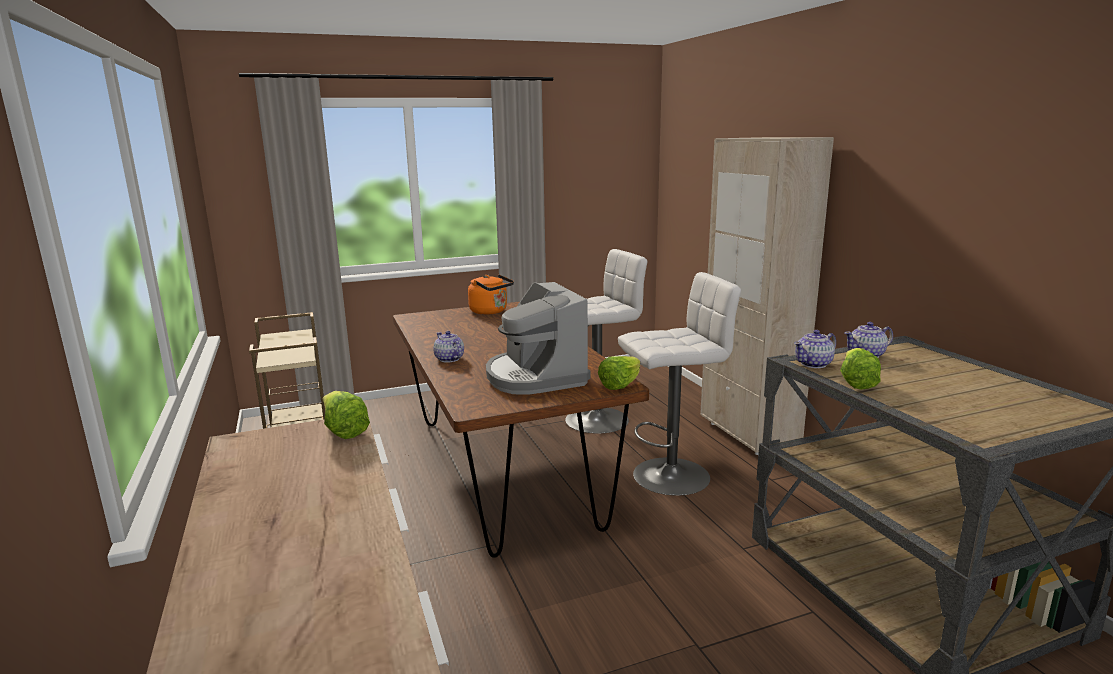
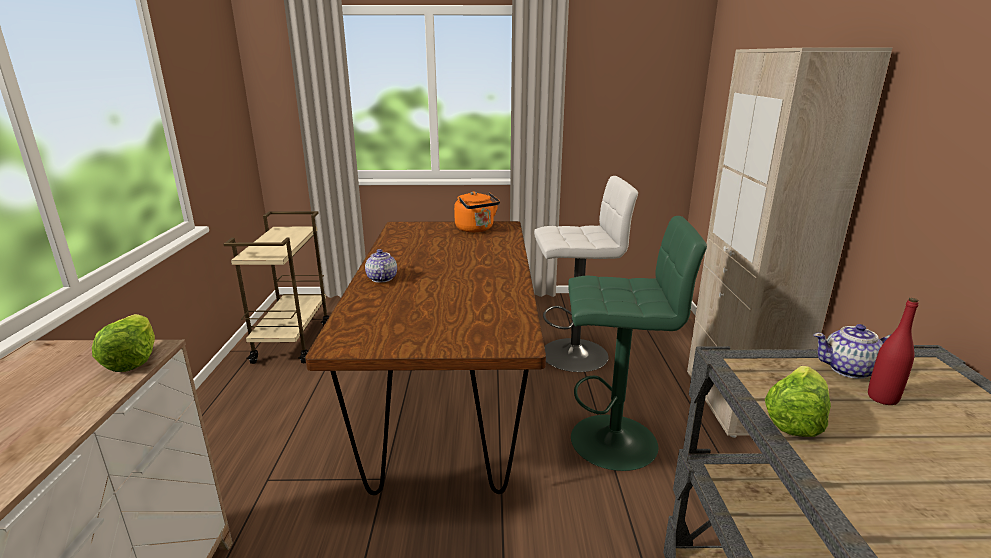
camera: 20 degrees right, 5 degrees up
coffee machine [486,282,591,395] -> none
lettuce [598,356,640,390] -> none
white stool [618,272,741,496] -> green stool [568,216,707,471]
teapot [794,330,836,368] -> none
none -> red bottle [868,298,918,405]

